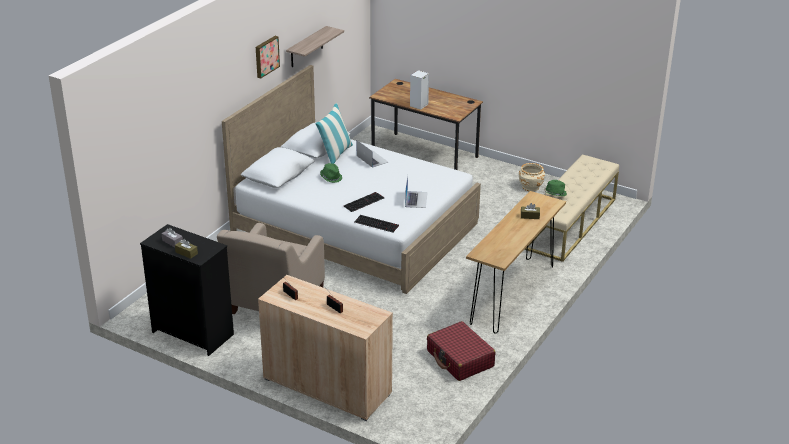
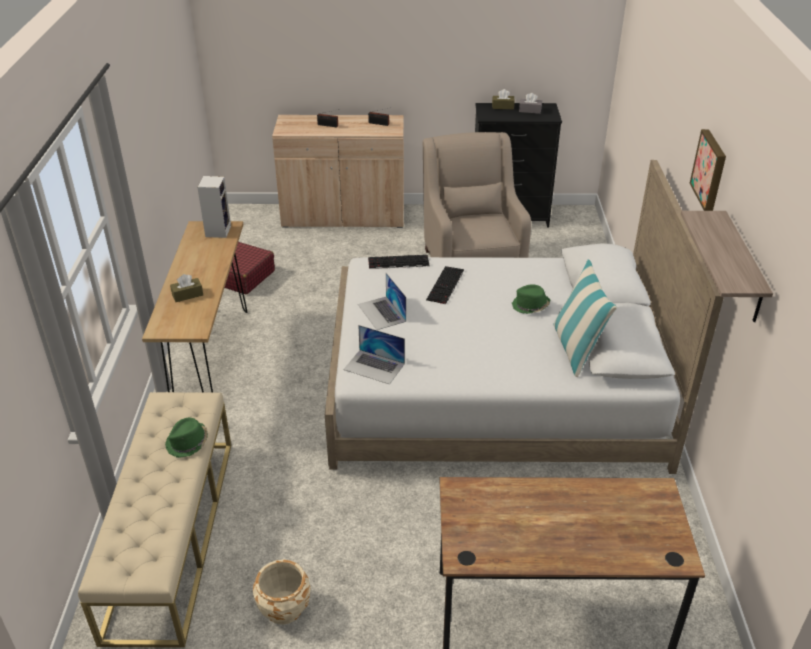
camera: 150 degrees right, 5 degrees up
laptop [357,140,388,168] -> laptop moved to [343,325,405,384]
speaker [410,70,429,110] -> speaker moved to [197,176,231,238]

